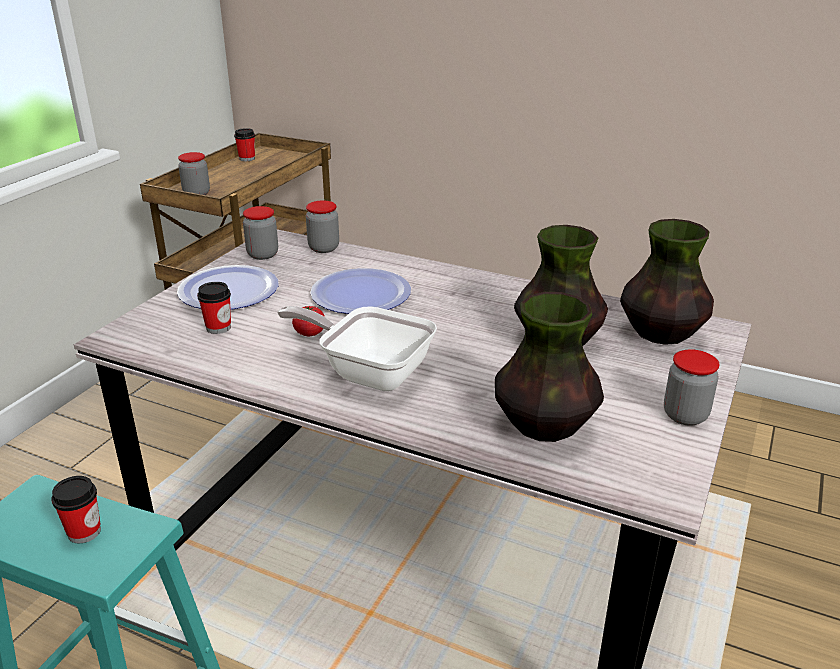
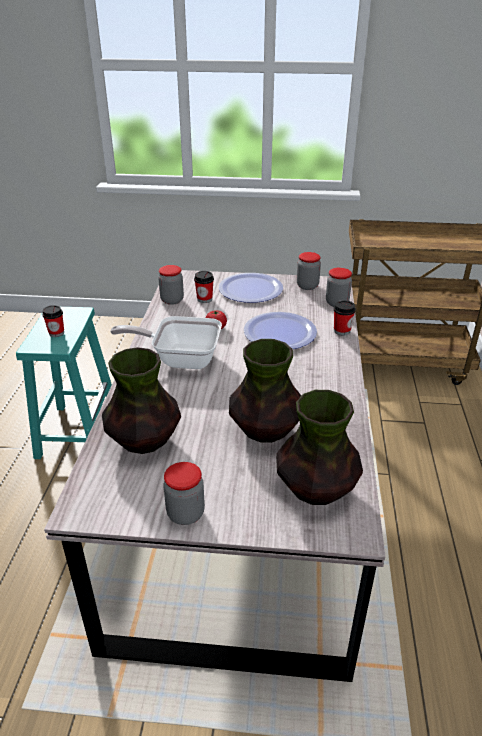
camera: 70 degrees right, 5 degrees up
jar [178,152,210,195] -> jar moved to [158,265,184,305]
cup [234,128,255,161] -> cup moved to [334,300,356,335]
frying pan [277,306,437,391] -> frying pan turned 90 degrees counterclockwise [110,316,222,369]

